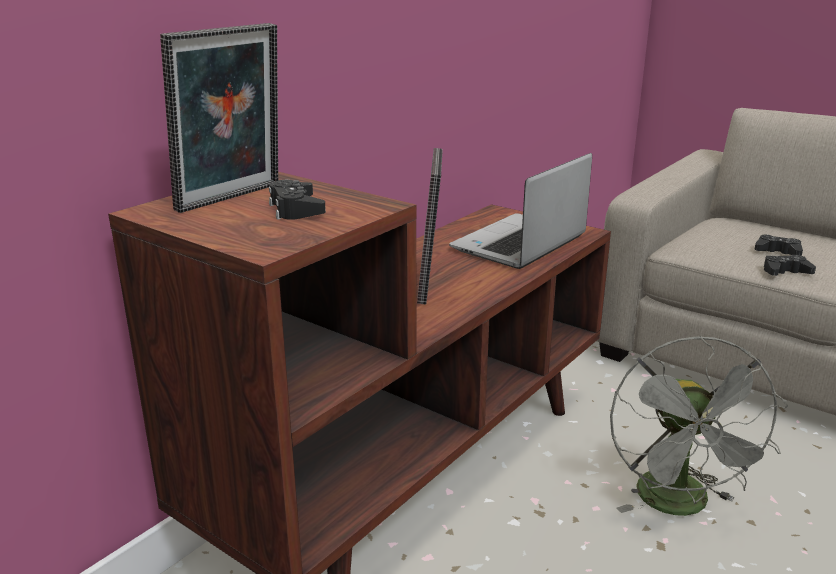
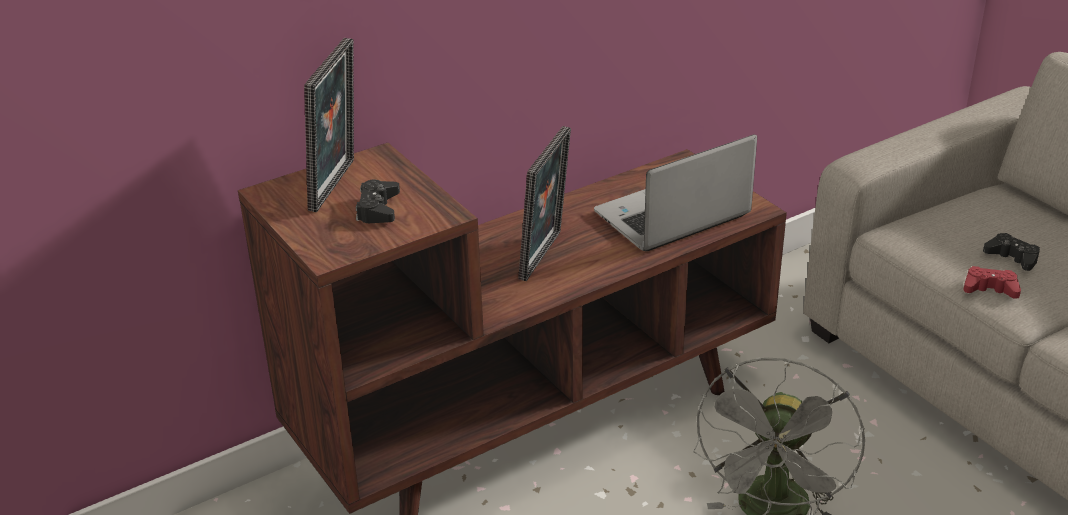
camera: 20 degrees right, 10 degrees up
picture frame [160,23,278,213] -> picture frame turned 45 degrees counterclockwise [304,37,354,212]
black game controller [764,255,816,276] -> red game controller [963,266,1021,299]

